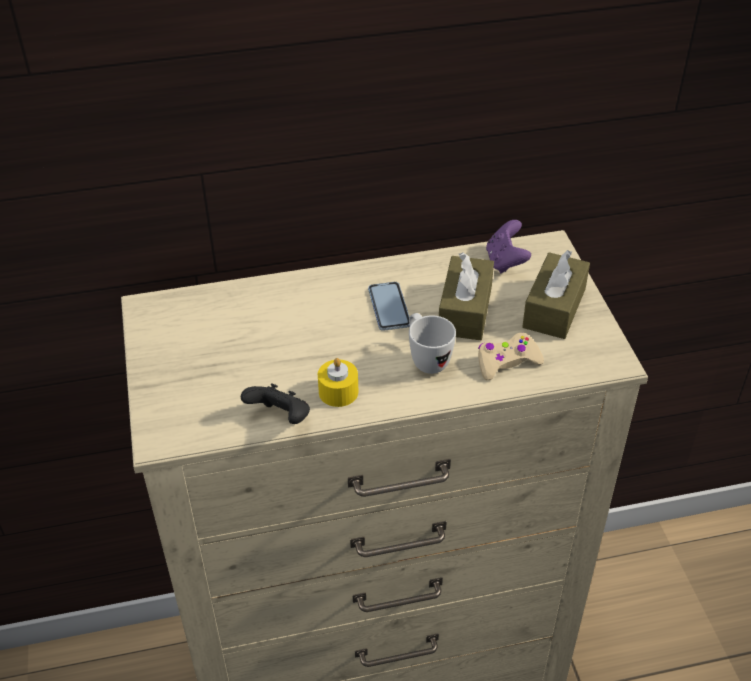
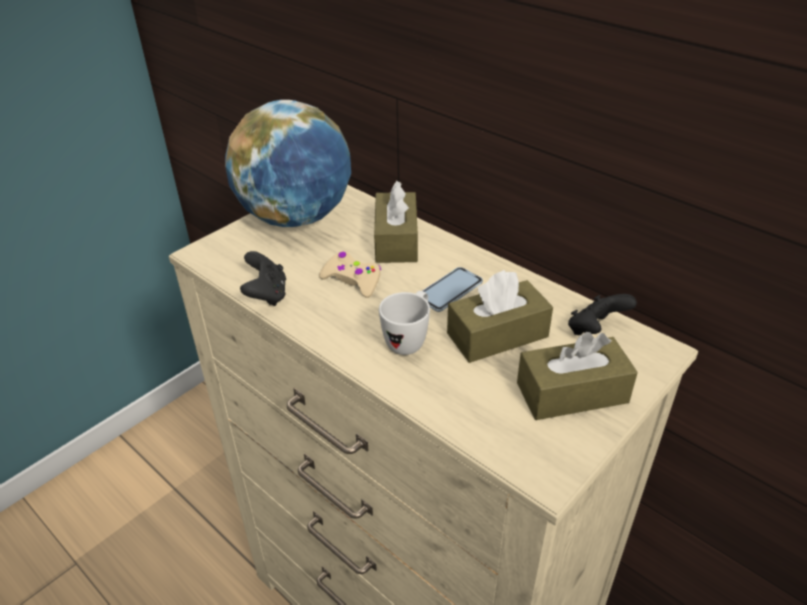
camera: 55 degrees right, 5 degrees down
yellow candle [318,358,358,407] -> none
beige game controller [478,333,544,381] -> beige game controller moved to [319,252,381,298]
purple game controller [486,220,531,273] -> black game controller [568,294,637,335]
none -> globe [225,100,351,227]
none -> brown tissue box [374,181,418,263]

